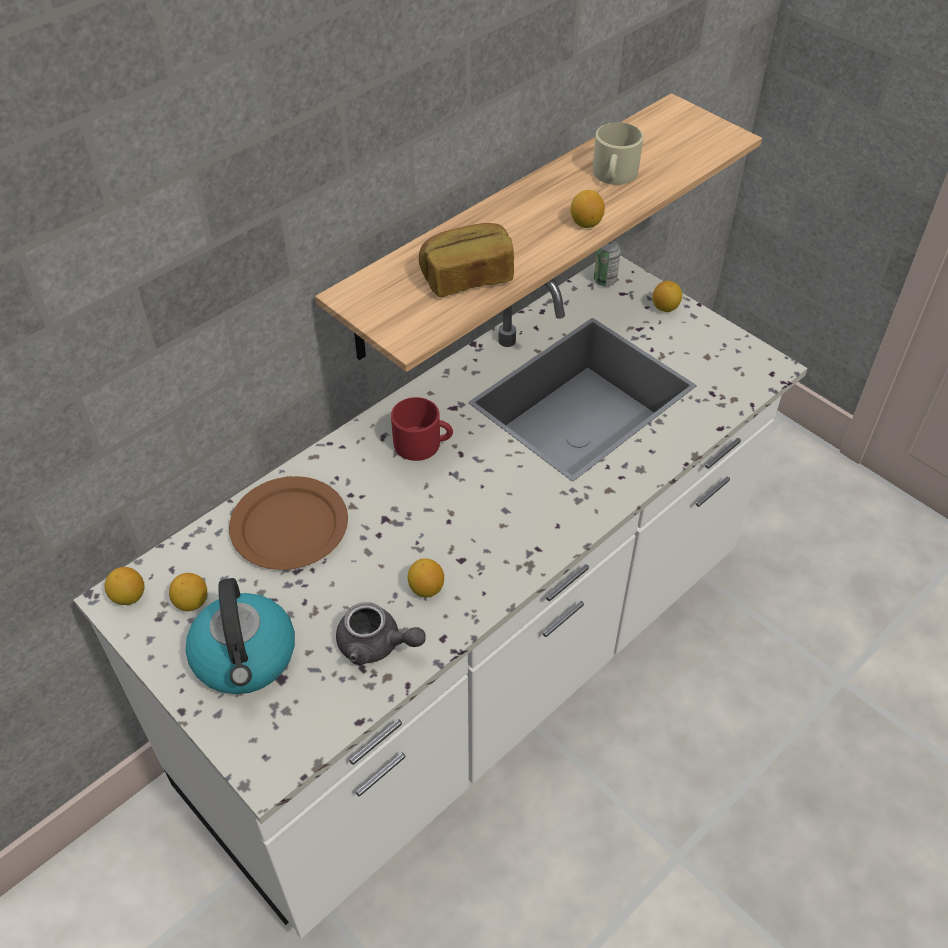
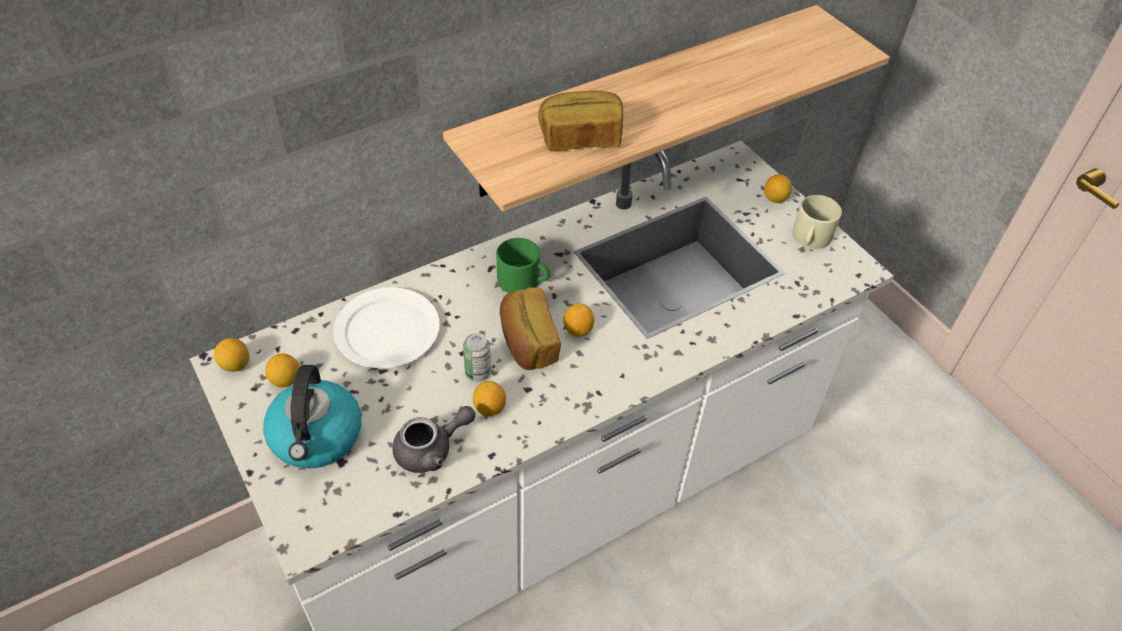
camera: 10 degrees right, 0 degrees up
brown plate [229,476,348,570] -> white plate [333,287,440,368]
grey teapot [336,602,426,665] -> grey teapot turned 60 degrees counterclockwise [392,406,476,473]
red mug [391,397,453,461] -> green mug [496,238,550,293]
lemon [571,190,605,228] -> lemon moved to [563,303,594,336]
beige mug [593,122,643,185] -> beige mug moved to [793,195,842,249]
can [594,240,621,286] -> can moved to [463,333,491,381]
none -> bread [500,287,561,370]

